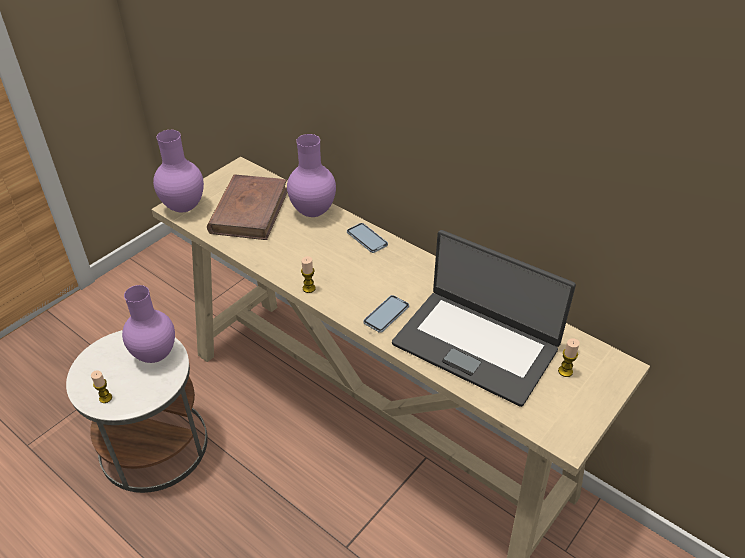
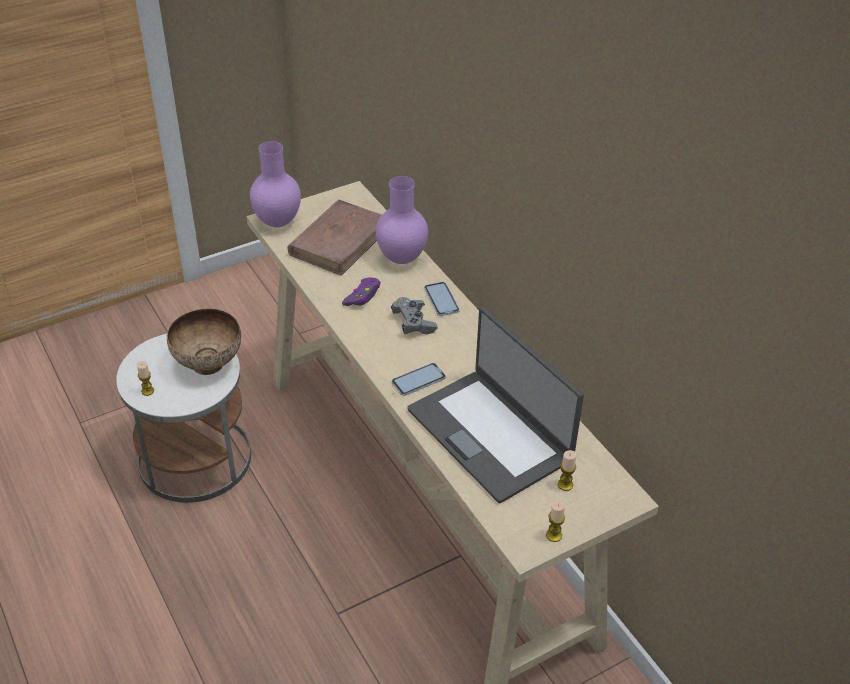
camera: 20 degrees right, 0 degrees up
purple vase [122,285,175,363] -> bowl [167,308,241,375]
candle [301,256,316,293] -> candle moved to [546,500,565,542]
none -> purple game controller [342,278,381,306]
none -> grey game controller [391,297,438,334]

